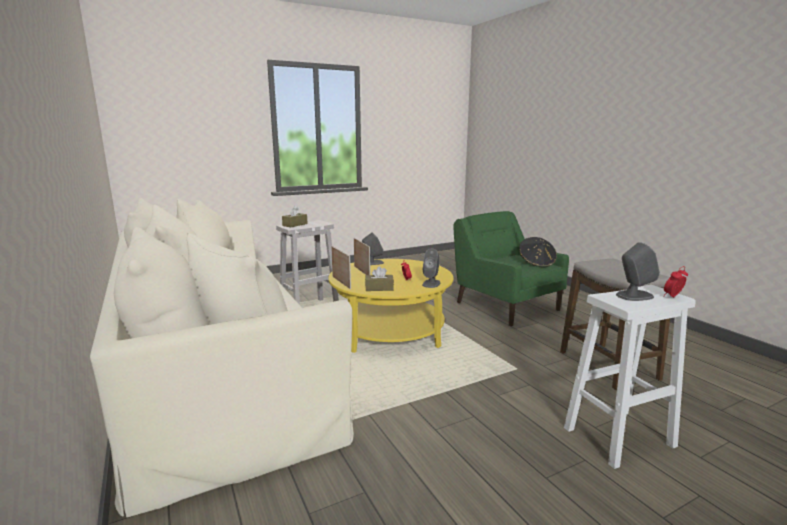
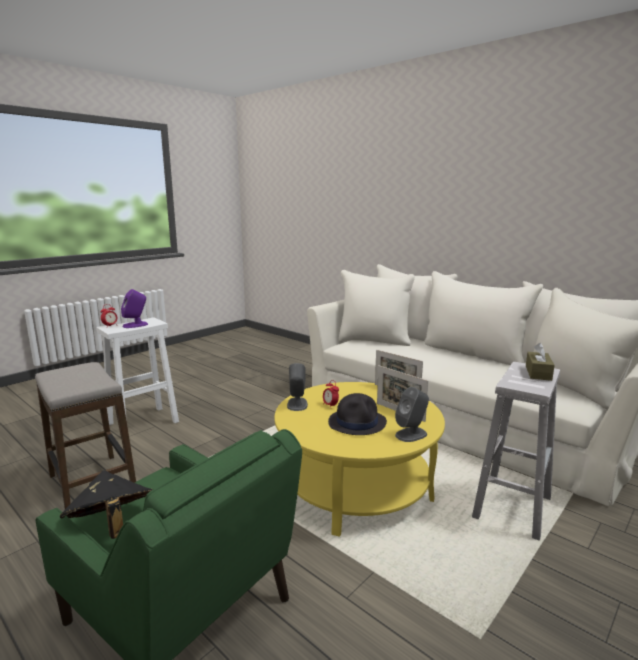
camera: 160 degrees right, 0 degrees up
brown tissue box [365,266,394,291] -> none
grey speaker [616,242,660,301] -> purple speaker [121,289,148,328]
none -> black hat [328,393,387,435]

